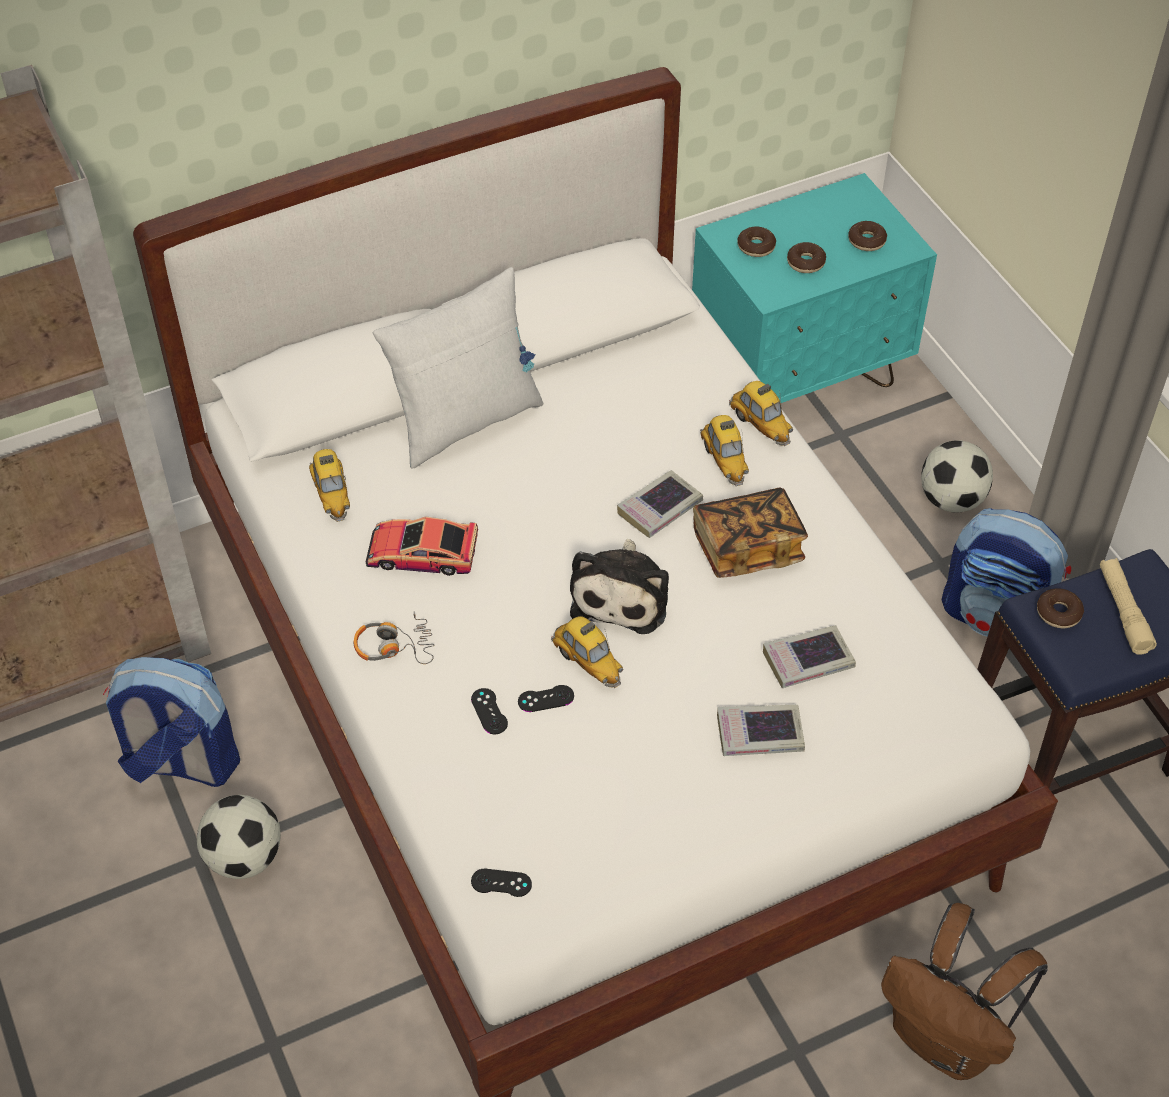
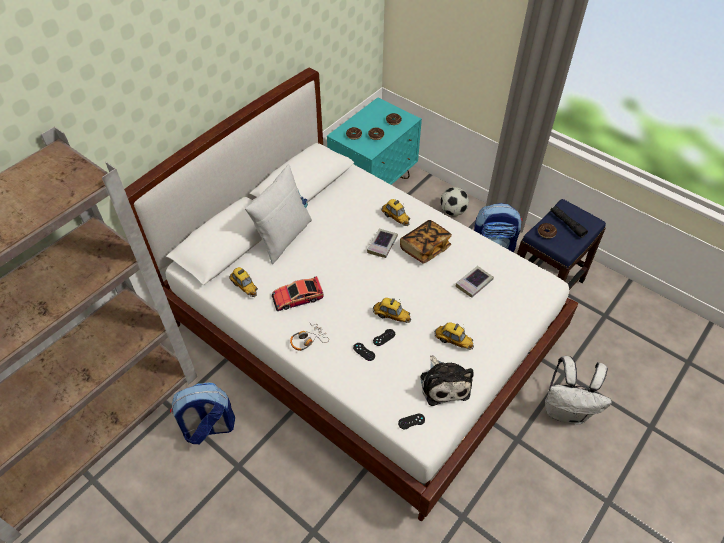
camera: 25 degrees left, 0 degrees up
football [197,795,281,879] -> none
plush toy [570,539,669,634] -> plush toy moved to [420,355,474,406]
book [717,705,805,756] -> none
toy car [729,381,793,446] -> toy car moved to [434,322,474,350]
brown backpack [881,903,1048,1080] -> white backpack [545,356,612,425]
beige flashlight [1100,558,1157,655] -> black flashlight [550,206,588,238]

